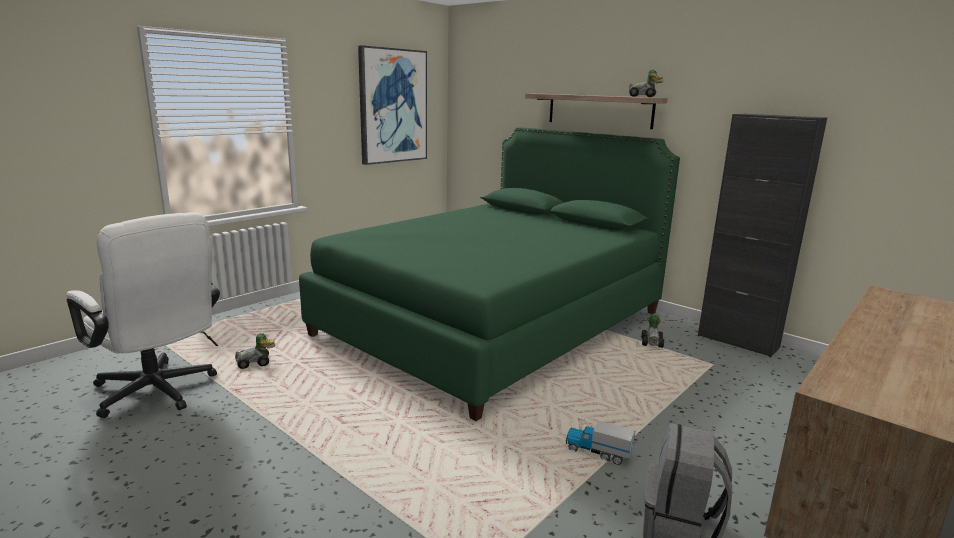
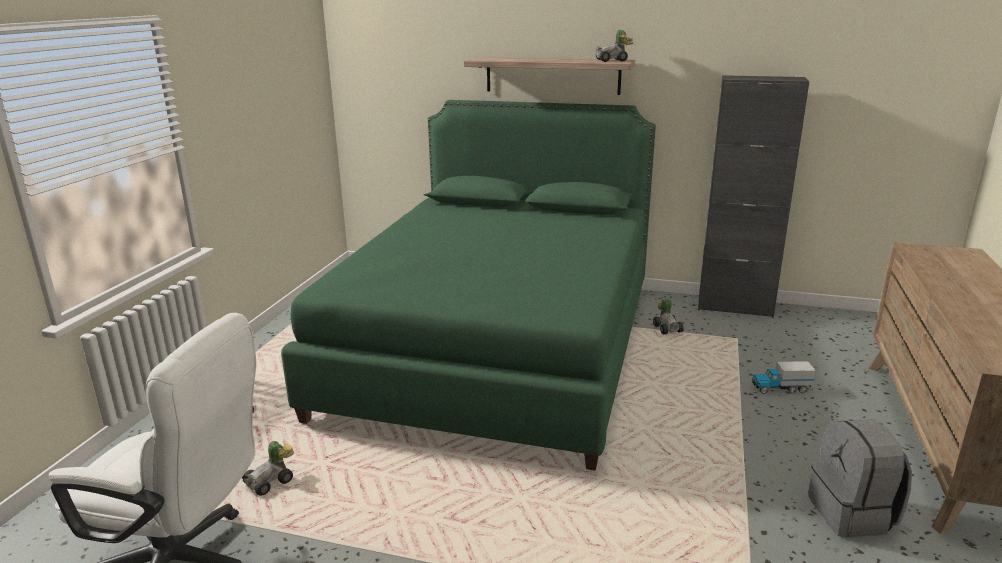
camera: 25 degrees left, 5 degrees up
picture [358,45,427,165] -> none
toy truck [565,420,635,465] -> toy truck moved to [752,361,816,394]

